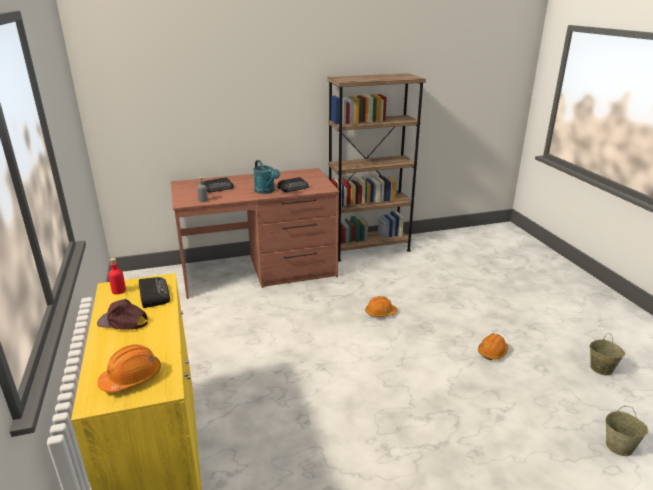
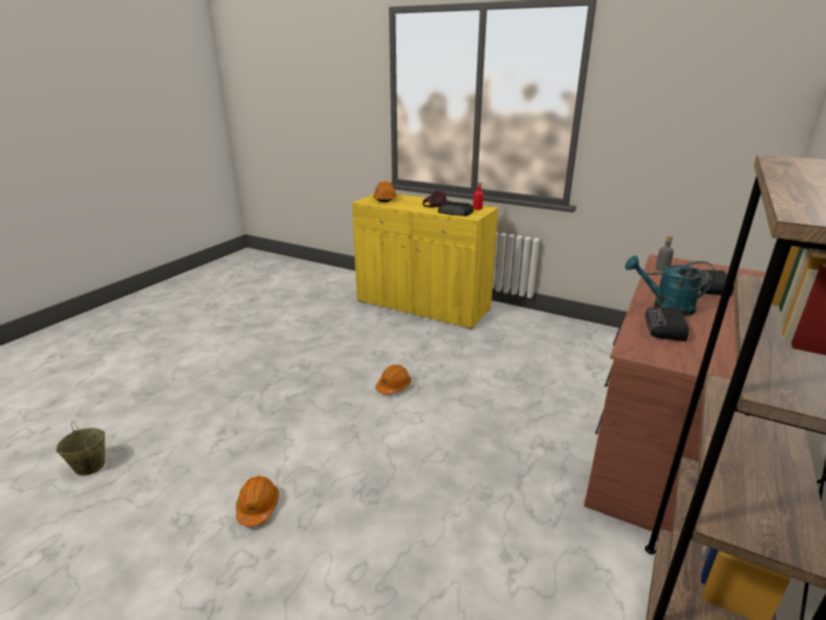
camera: 135 degrees right, 0 degrees up
orange hard hat [365,296,397,317] -> orange hard hat moved to [375,364,411,394]
beige bucket [589,333,625,375] -> none

